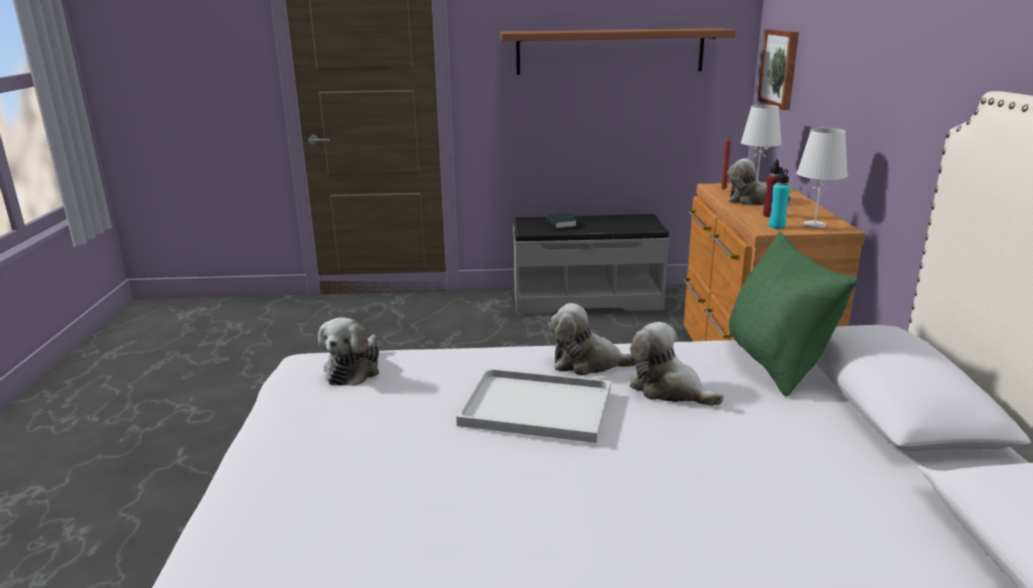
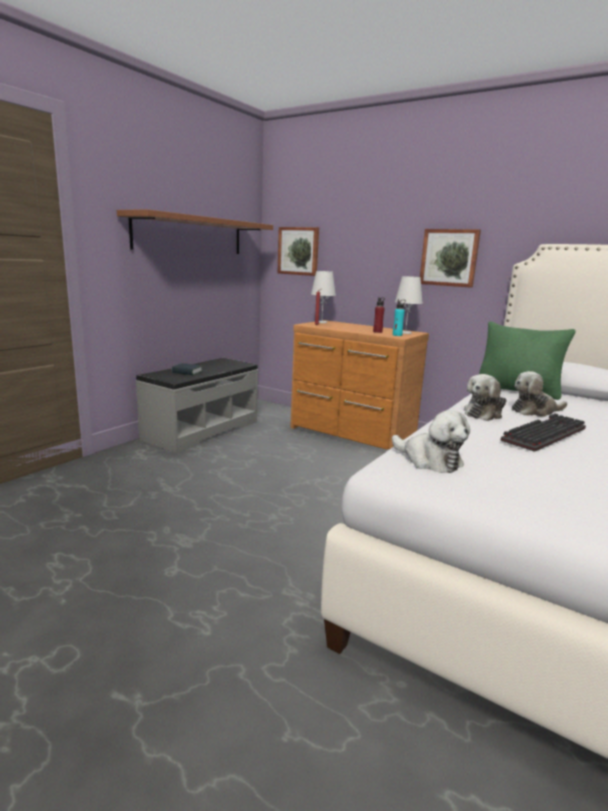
camera: 55 degrees left, 5 degrees down
white tray [456,368,611,443] -> keyboard [500,413,586,452]
plush toy [727,158,792,205] -> none
none -> picture [420,229,481,288]

